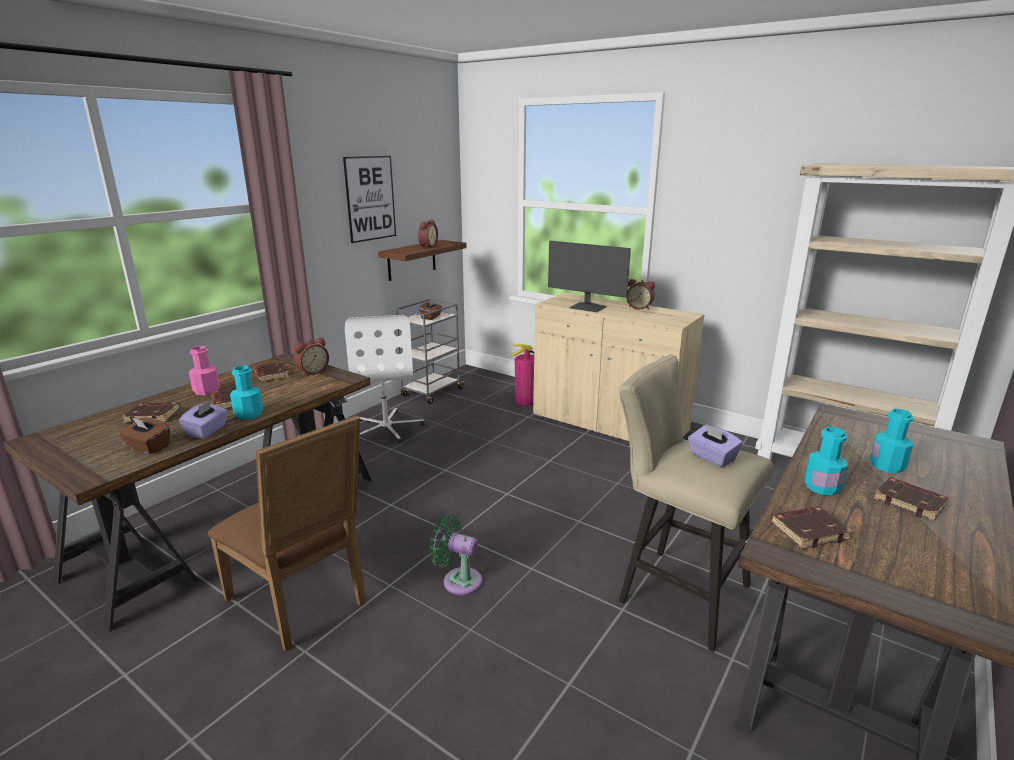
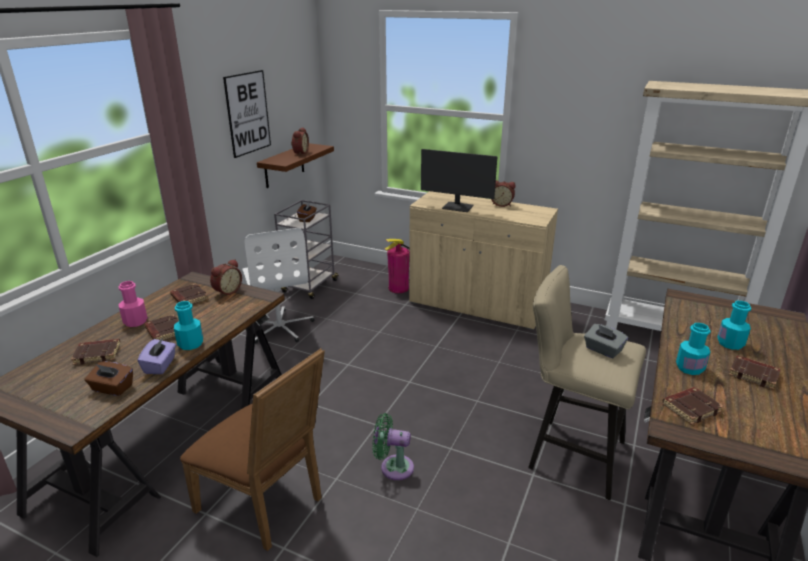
camera: 10 degrees left, 5 degrees up
purple tissue box [688,424,743,467] -> grey tissue box [584,324,628,358]

